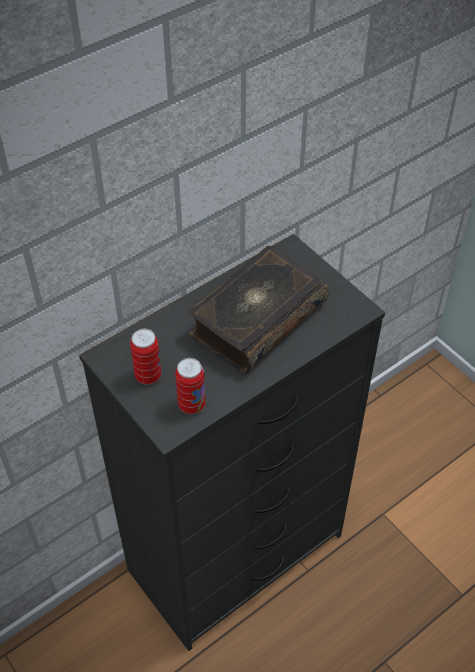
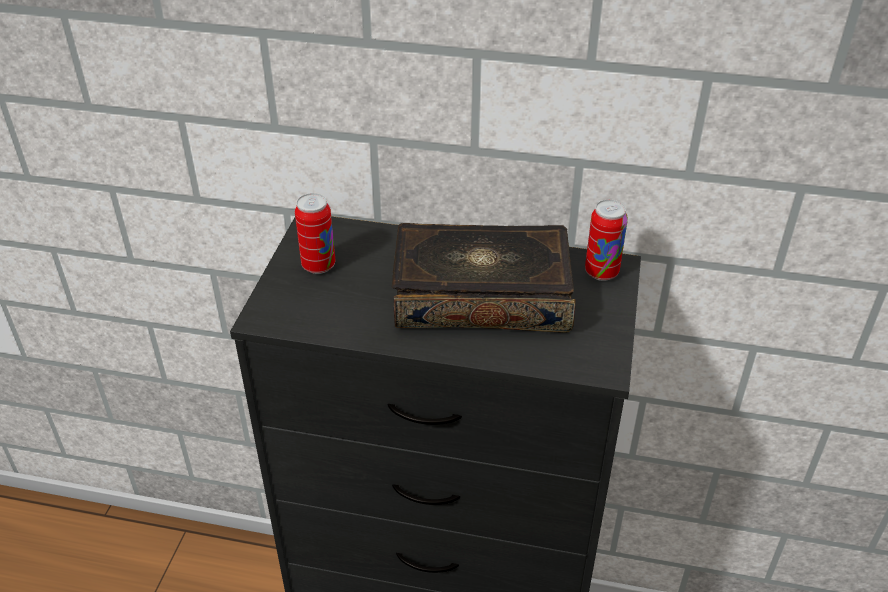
camera: 50 degrees right, 10 degrees down
can [175,358,205,414] -> can moved to [585,200,628,281]

